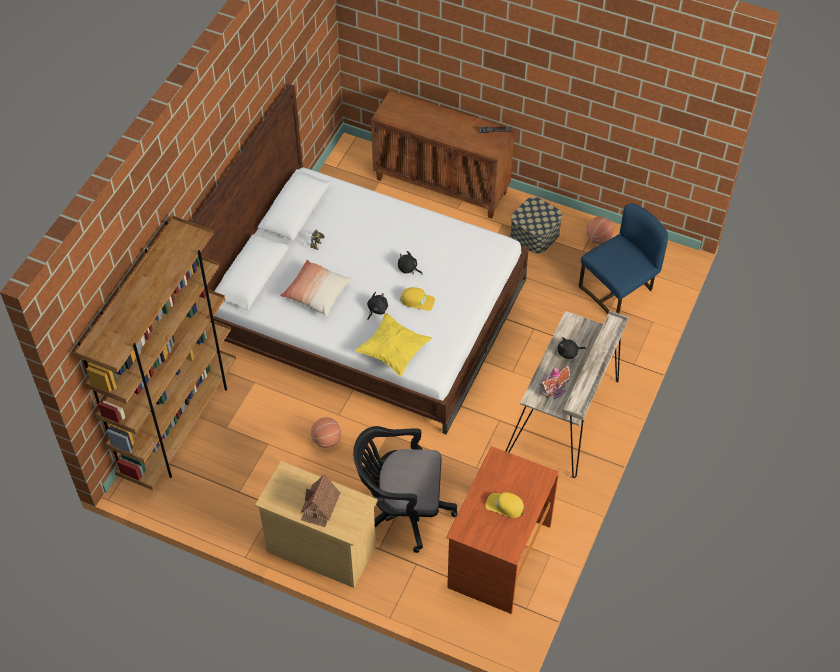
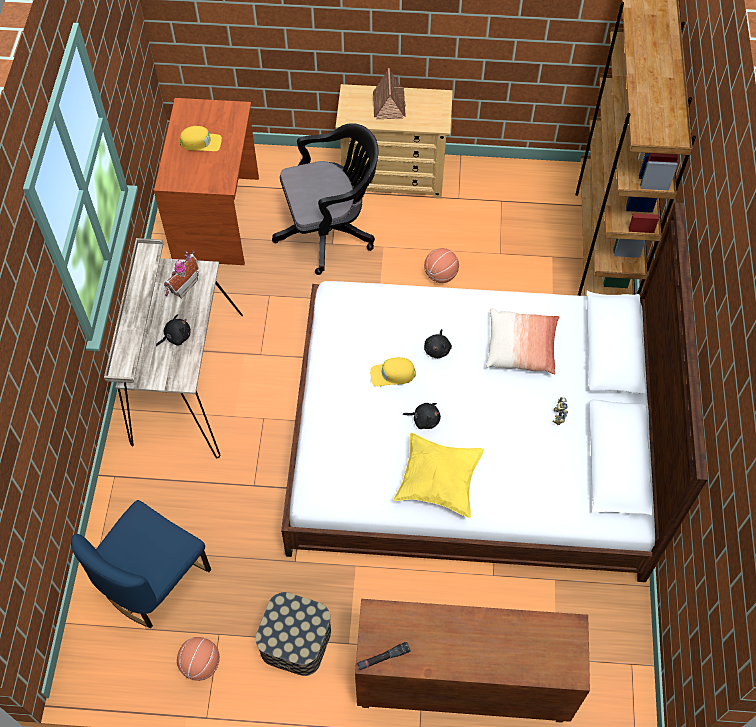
camera: 160 degrees right, 5 degrees up
yellow pillow [355,313,432,376] -> yellow pillow moved to [393,433,484,518]

